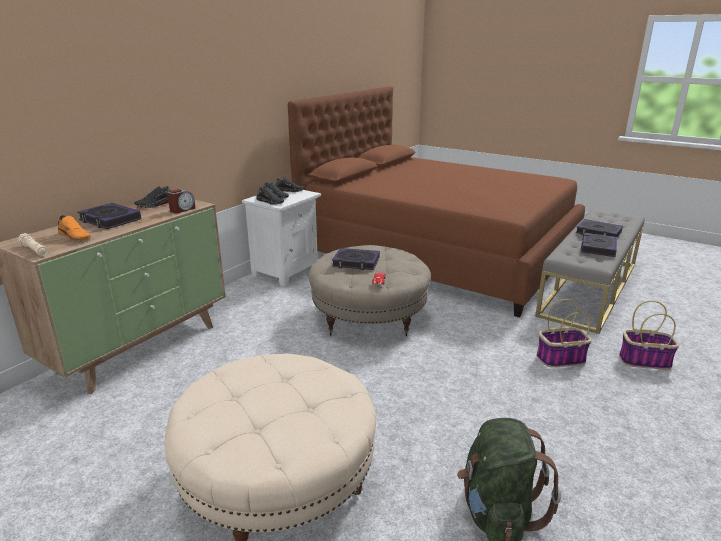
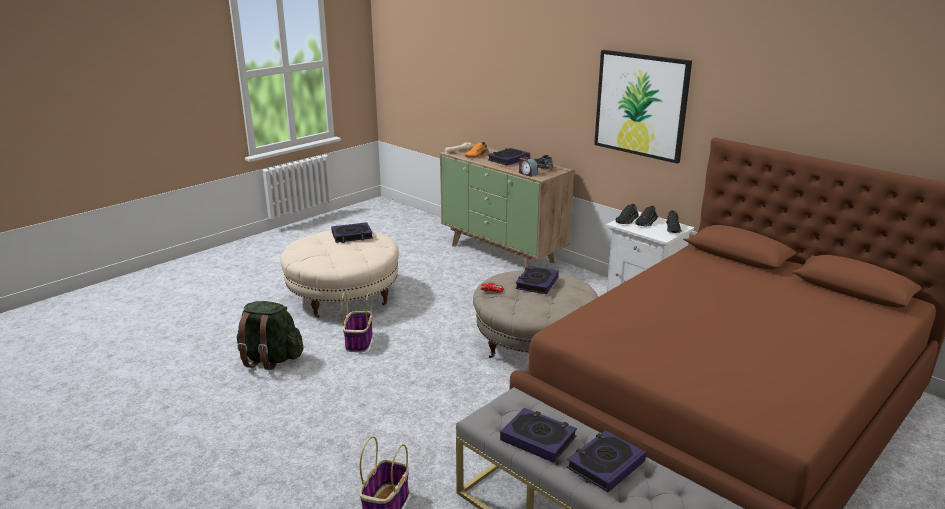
camera: 100 degrees right, 0 degrees up
basket [536,299,592,367] -> basket moved to [341,292,373,352]
none -> book [331,222,373,243]
none -> picture [594,50,692,164]

